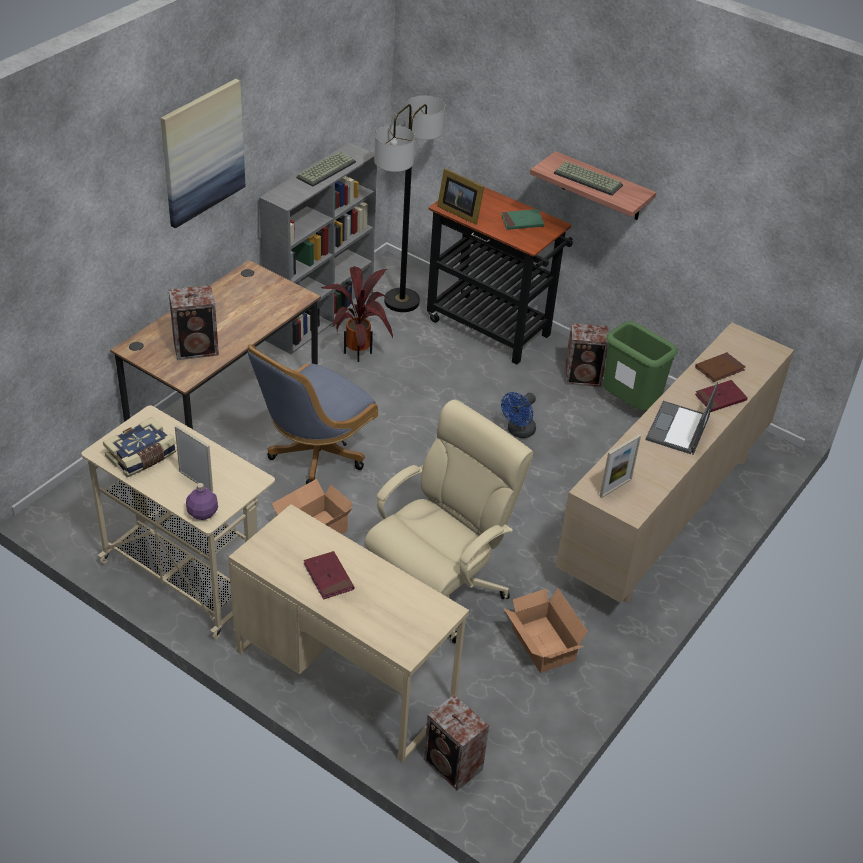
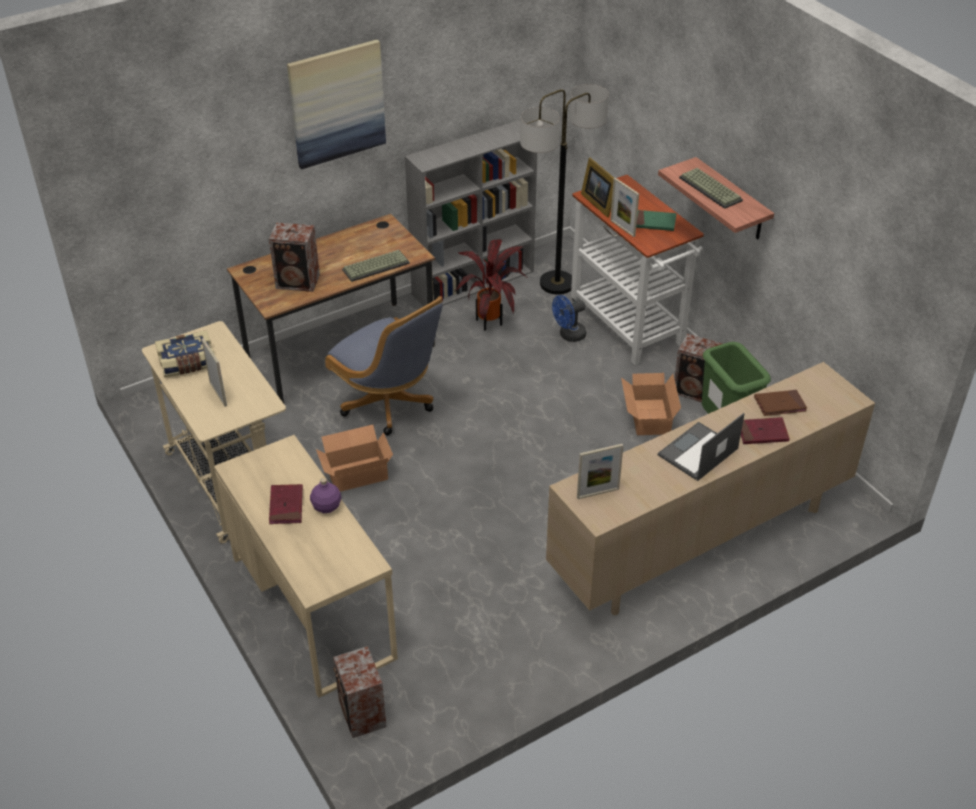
camera: 25 degrees right, 0 degrees up
purple bottle [186,483,218,520] -> purple bottle moved to [310,478,342,513]
blue office chair [248,344,378,484] -> blue office chair turned 105 degrees counterclockwise [325,296,443,435]
keyboard [296,152,356,186] -> keyboard moved to [342,250,410,282]
beige office chair [364,400,533,643] -> none
black cart [427,187,573,364] -> white cart [571,175,704,365]
blue fan [501,392,536,438] -> blue fan moved to [552,295,586,342]
cardboard box [504,588,588,673] -> cardboard box moved to [621,373,681,435]
none -> picture frame [610,178,639,237]

